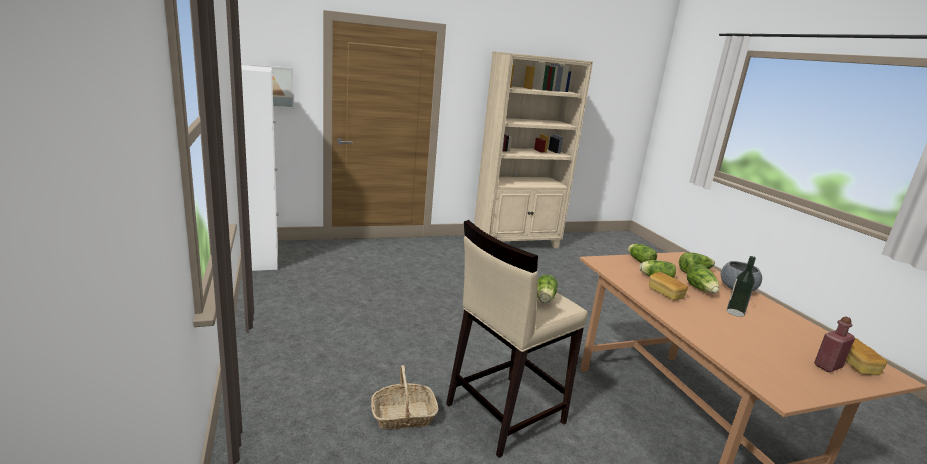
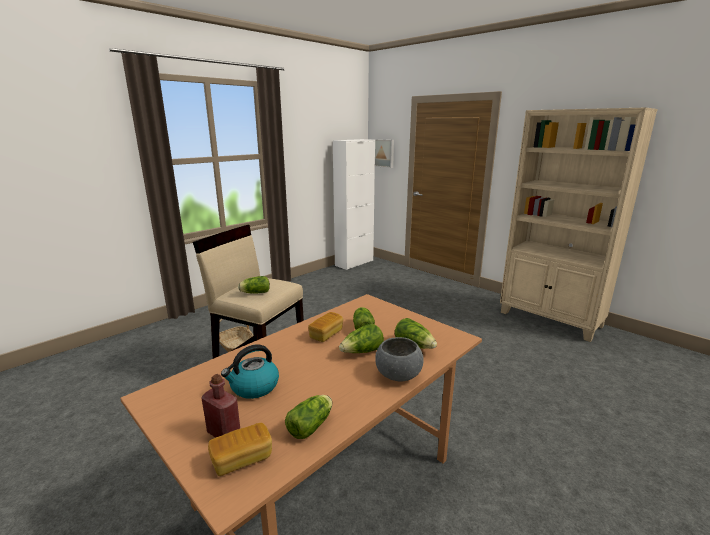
camera: 65 degrees right, 0 degrees up
lettuce [628,244,657,263] -> lettuce moved to [285,395,333,439]
bottle [727,256,756,317] -> none
none -> kettle [221,344,279,399]

